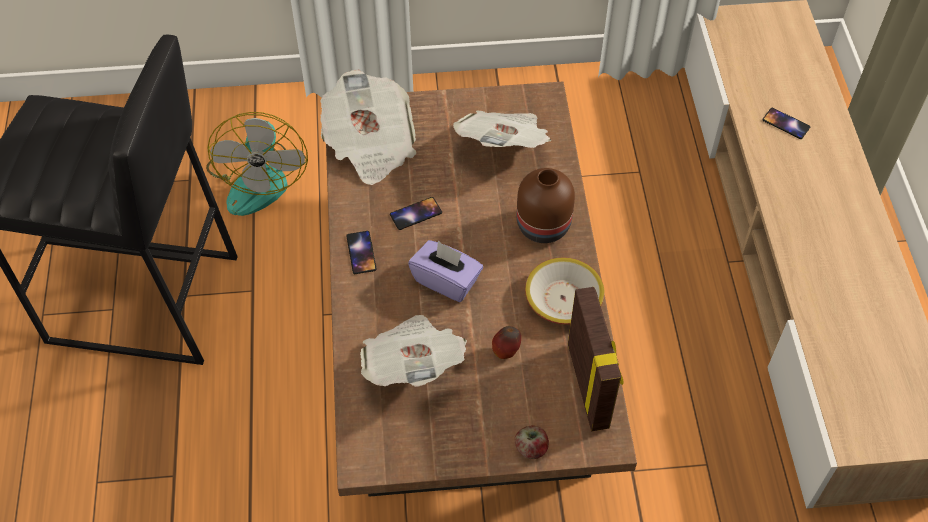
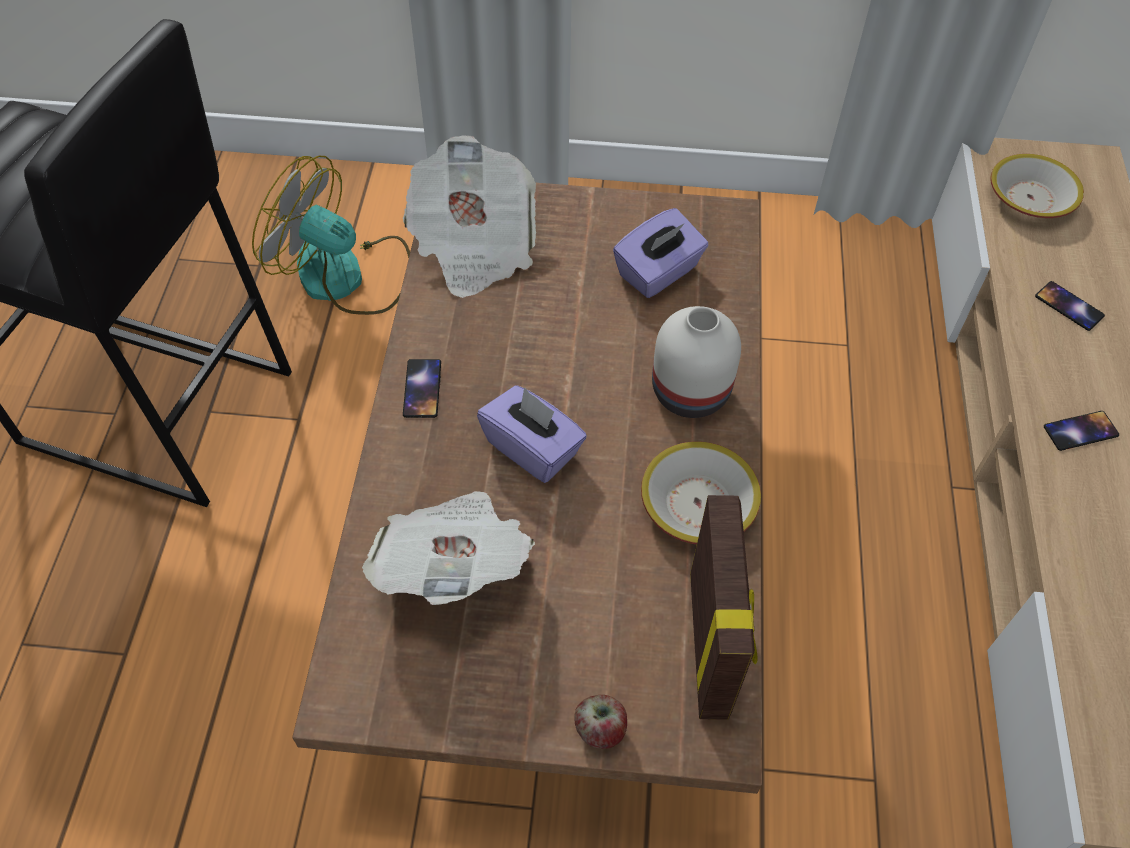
camera: 10 degrees right, 0 degrees up
fan [206,112,308,216] -> fan turned 105 degrees clockwise [252,156,410,315]
phone [390,197,442,230] -> phone moved to [1044,411,1119,451]
newspaper [453,110,551,148] -> purple tissue box [613,208,709,298]
apple [492,326,521,359] -> none
brown vase [517,168,575,243] -> white vase [652,306,741,418]
none -> bowl [990,154,1084,218]

